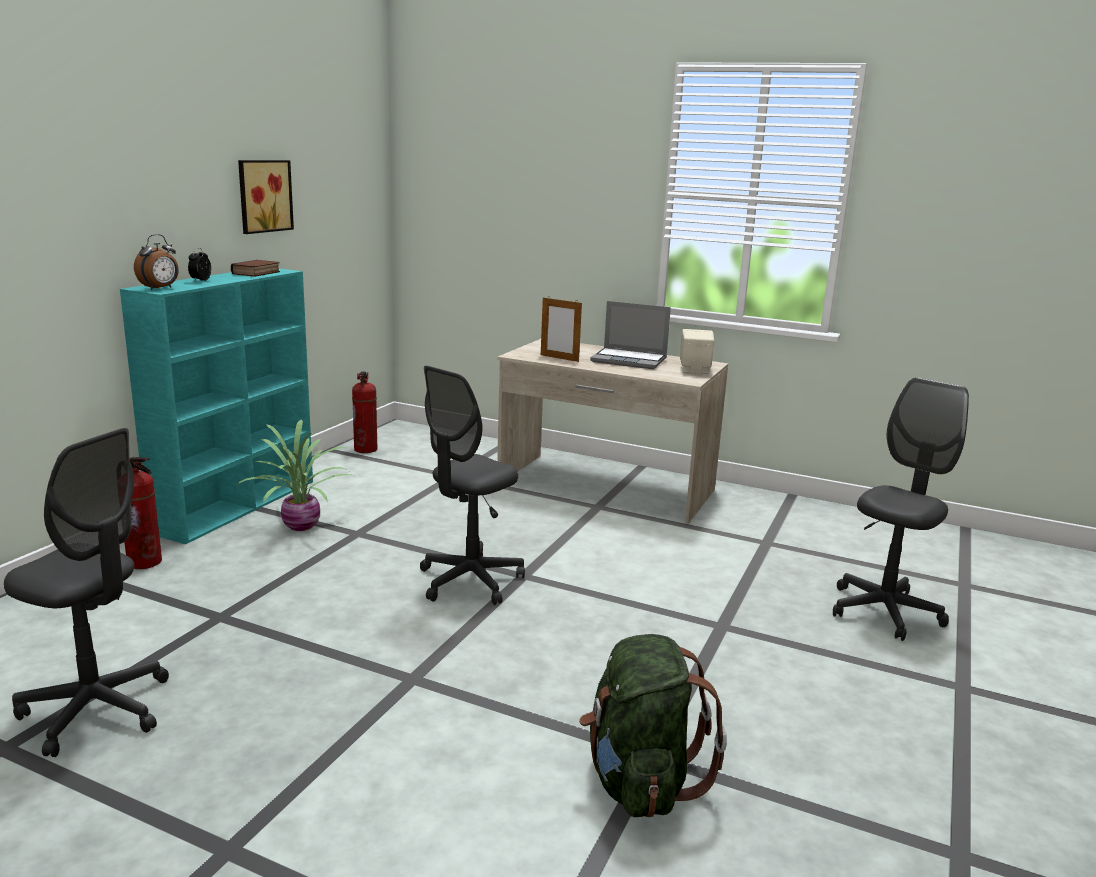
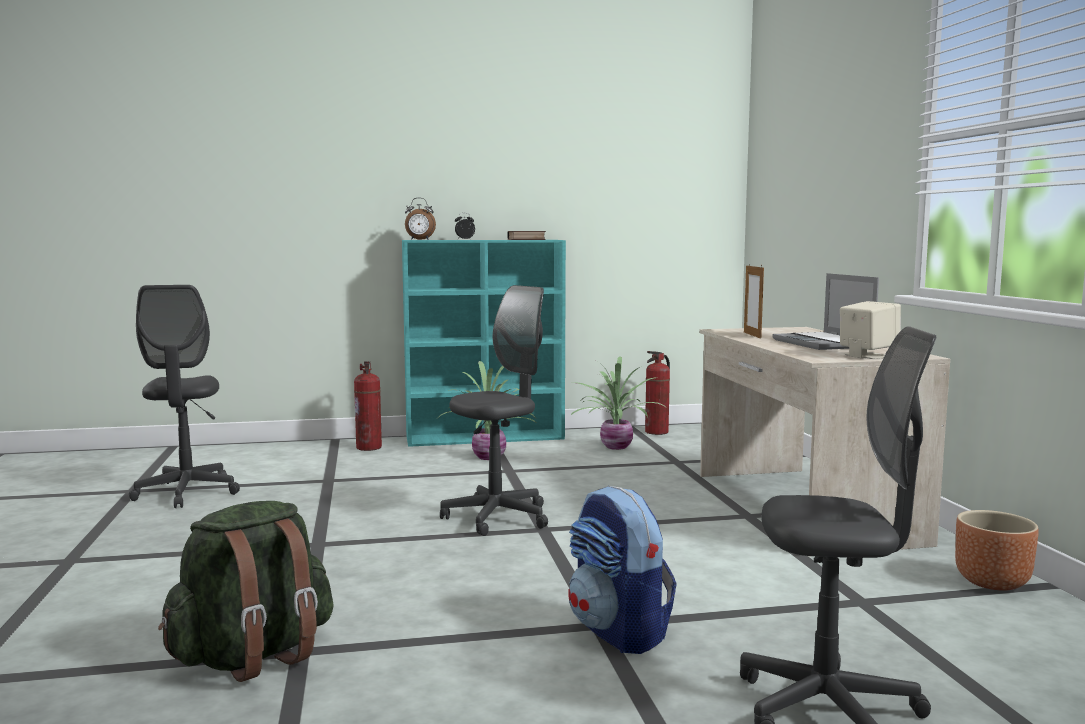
camera: 55 degrees right, 10 degrees down
picture [238,160,294,234] -> none
grey office chair [420,366,525,605] -> grey office chair turned 135 degrees clockwise [440,285,548,536]
none -> backpack [568,486,677,654]
none -> potted plant [570,356,668,450]
none -> brown planter [955,510,1039,591]

